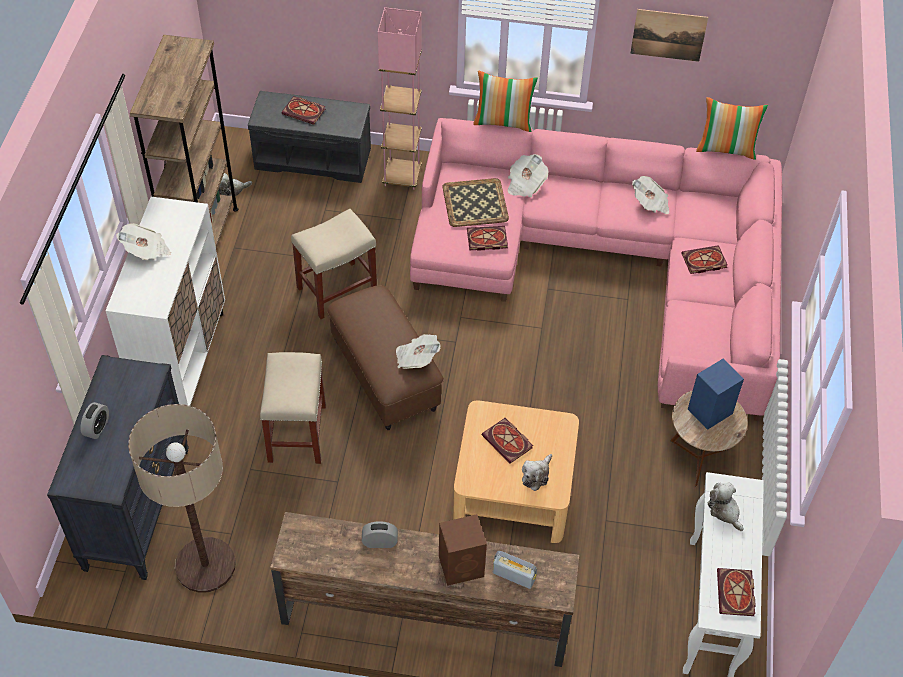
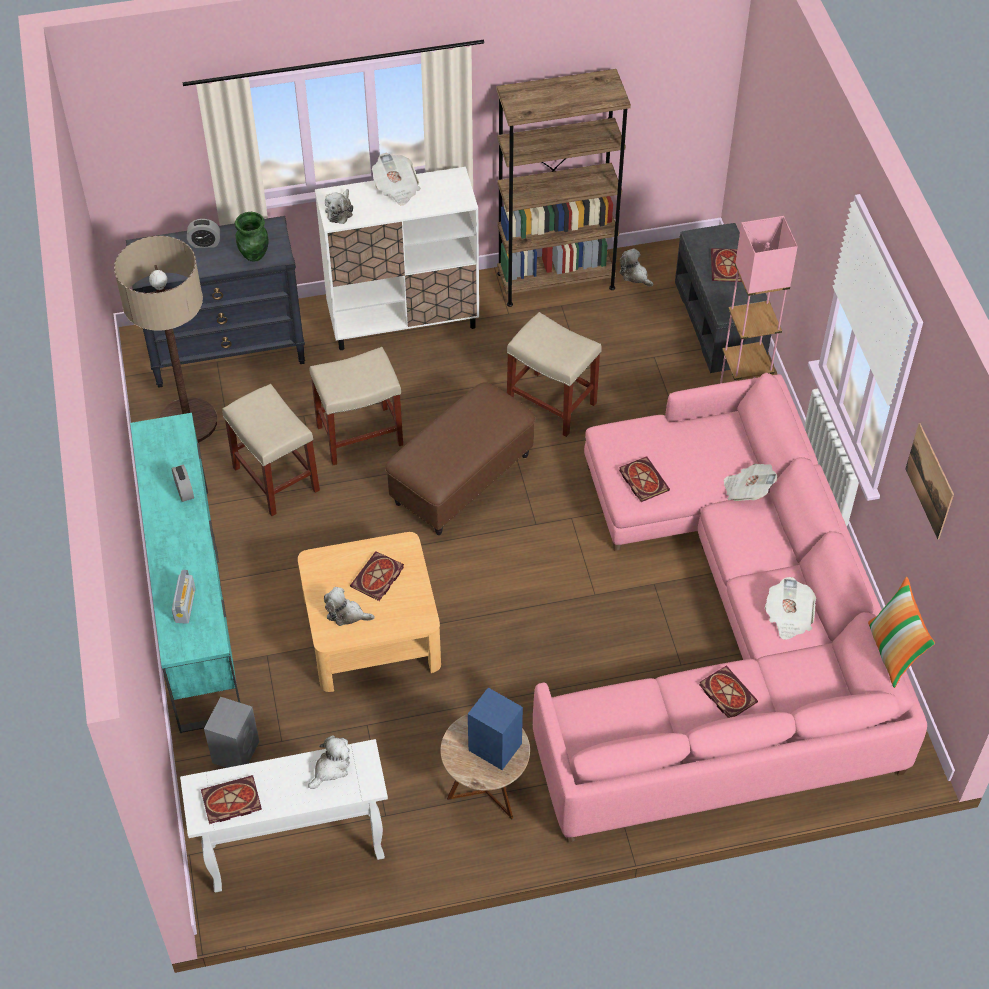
camera: 70 degrees right, 0 degrees up
brown tv stand [270,512,580,667] -> turquoise tv stand [130,413,241,733]
newspaper [396,334,441,369] -> none
brown speaker [439,514,487,586] -> none
tray [443,178,509,227] -> none
pillow [473,71,538,132] -> none
none -> grey speaker [204,697,259,768]
none -> beige stool [222,384,320,516]
none -> green vase [235,212,268,262]
none -> plush toy [325,189,353,224]

